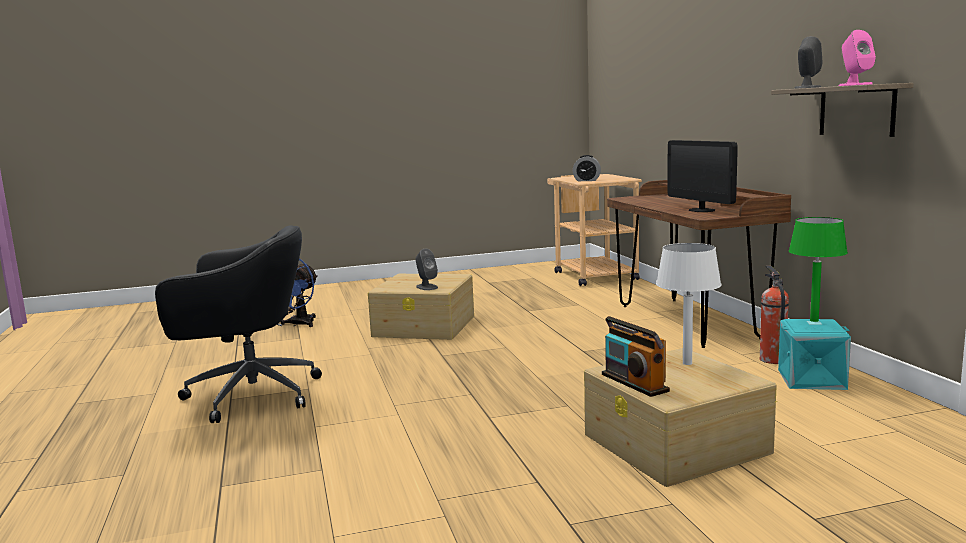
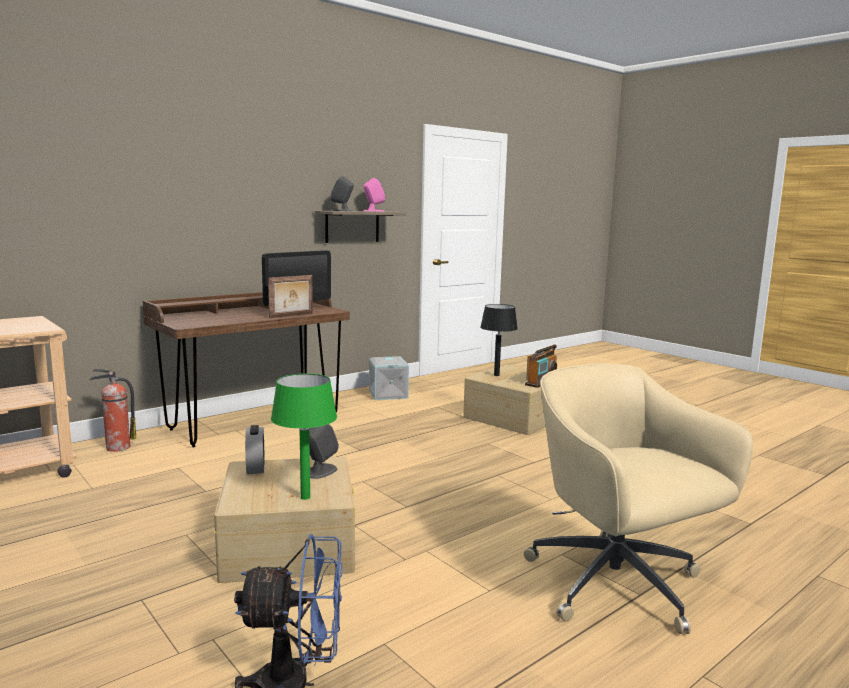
camera: 115 degrees left, 0 degrees up
black office chair [155,225,322,423] -> beige office chair [524,363,753,634]
alarm clock [573,155,601,181] -> alarm clock moved to [245,425,265,474]
white table lamp [656,243,722,365] -> black table lamp [480,304,518,376]
fire extinguisher [760,266,789,364] -> fire extinguisher moved to [90,369,136,452]
turquoise storage box [778,319,851,390] -> grey storage box [369,356,409,400]
green table lamp [789,217,848,322] -> green table lamp moved to [271,374,337,500]
none -> picture frame [268,275,313,318]

